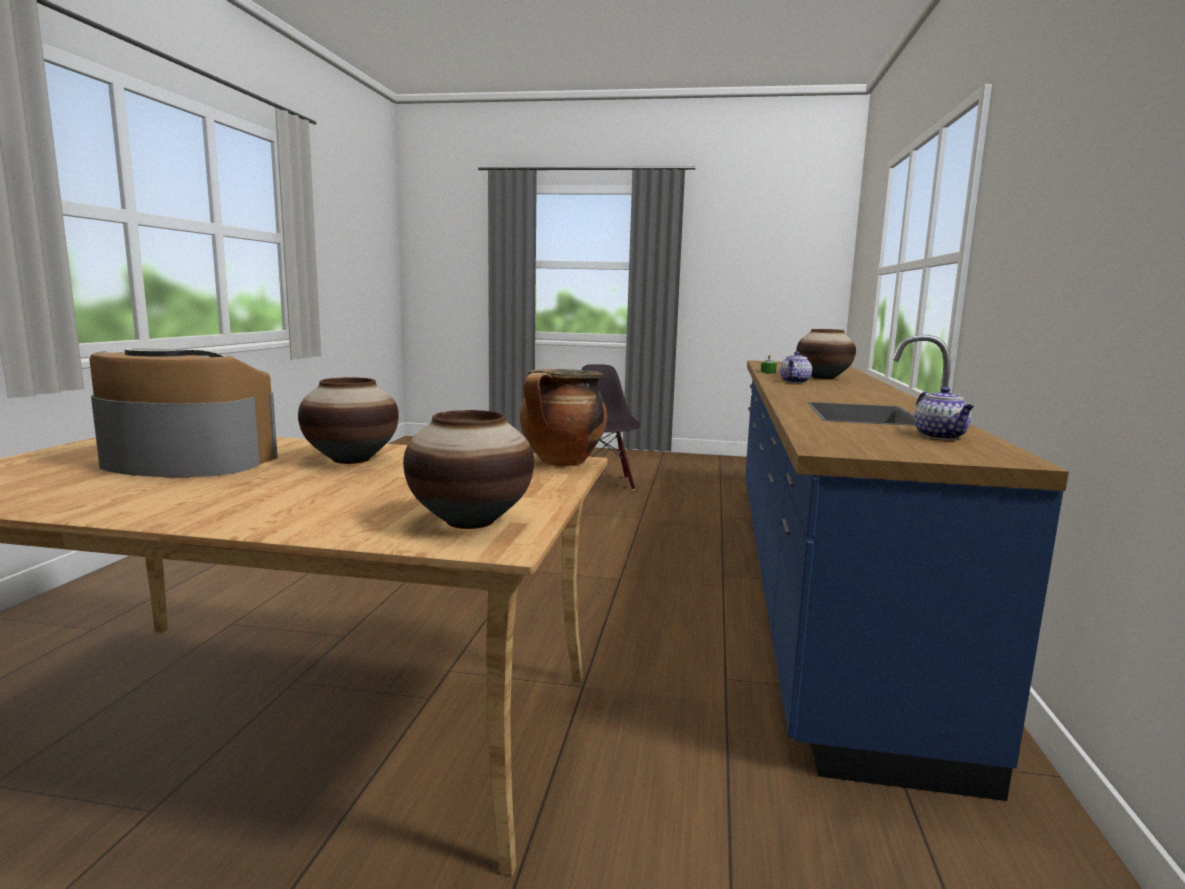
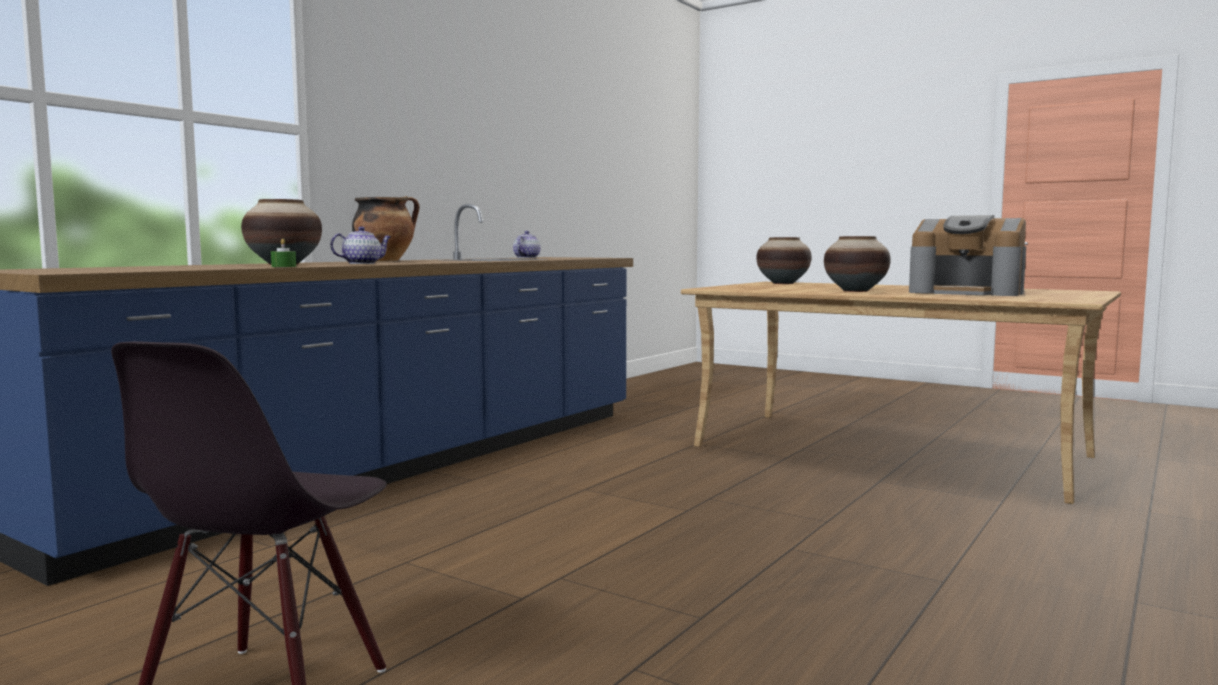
camera: 155 degrees left, 5 degrees down
cooking pot [520,369,607,466] -> cooking pot moved to [352,196,419,261]

